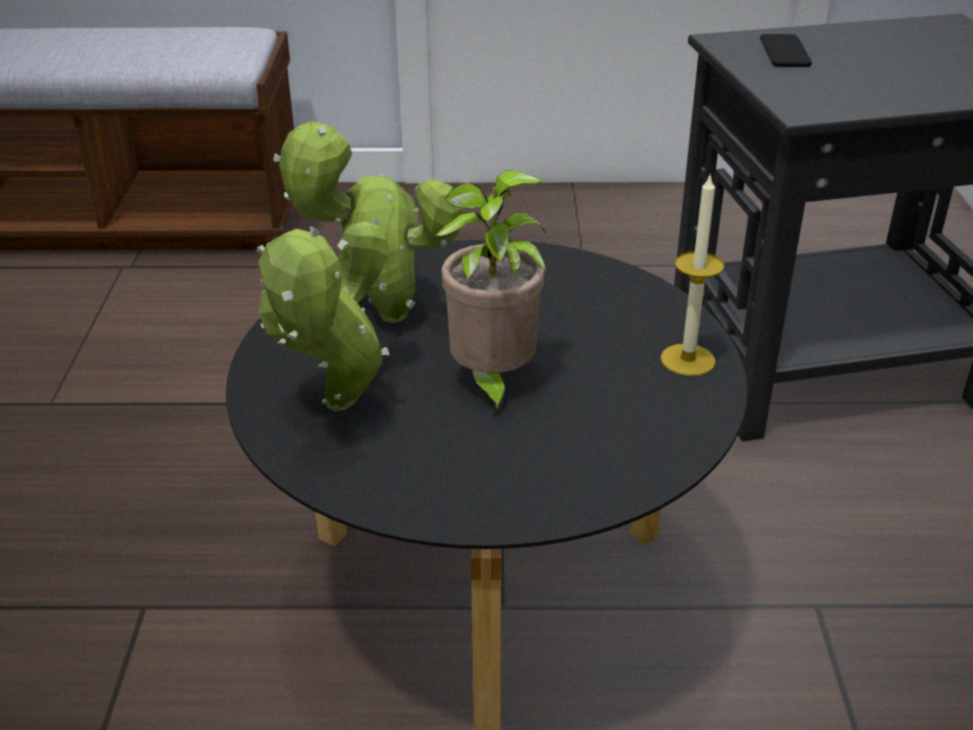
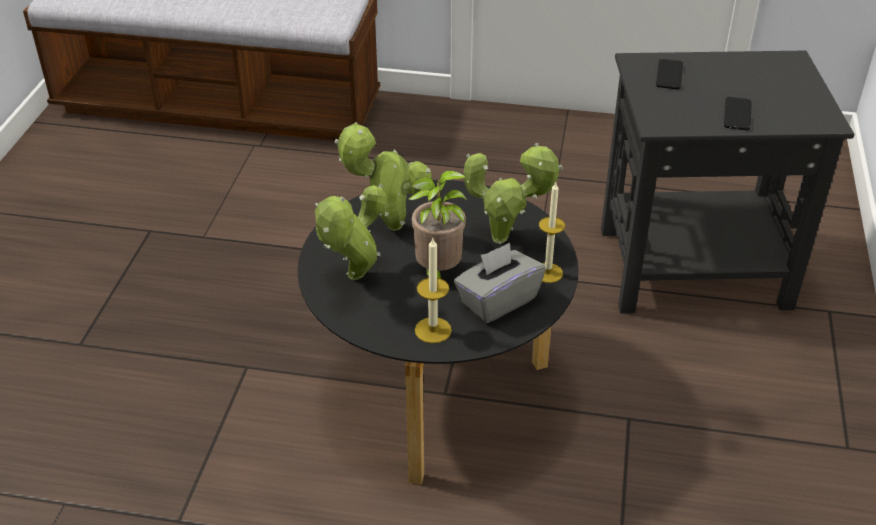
camera: 10 degrees right, 5 degrees up
none -> candle [415,238,452,343]
none -> grey tissue box [454,243,546,323]
none -> potted plant [464,143,563,244]
none -> phone [724,97,752,130]

